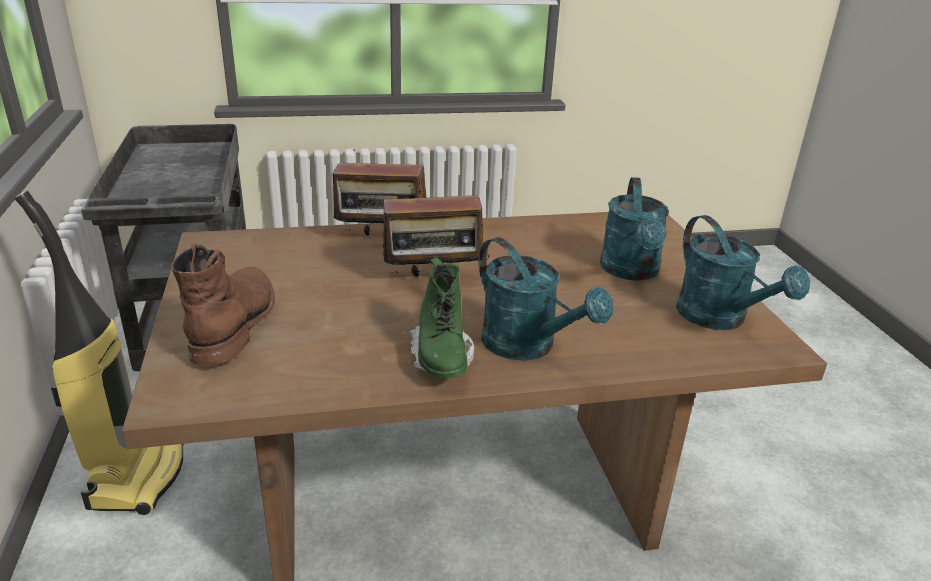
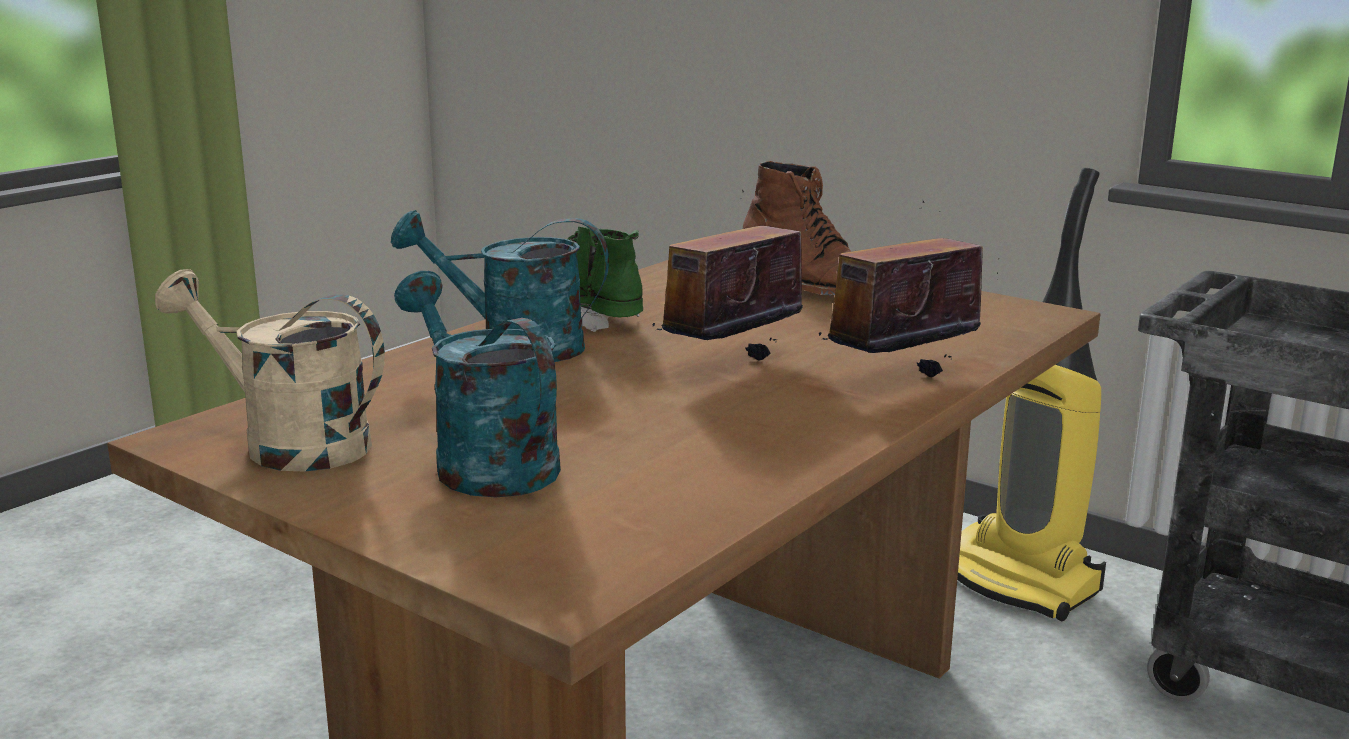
camera: 140 degrees right, 10 degrees down
turquoise watering can [676,215,810,330] -> beige watering can [155,269,385,472]

